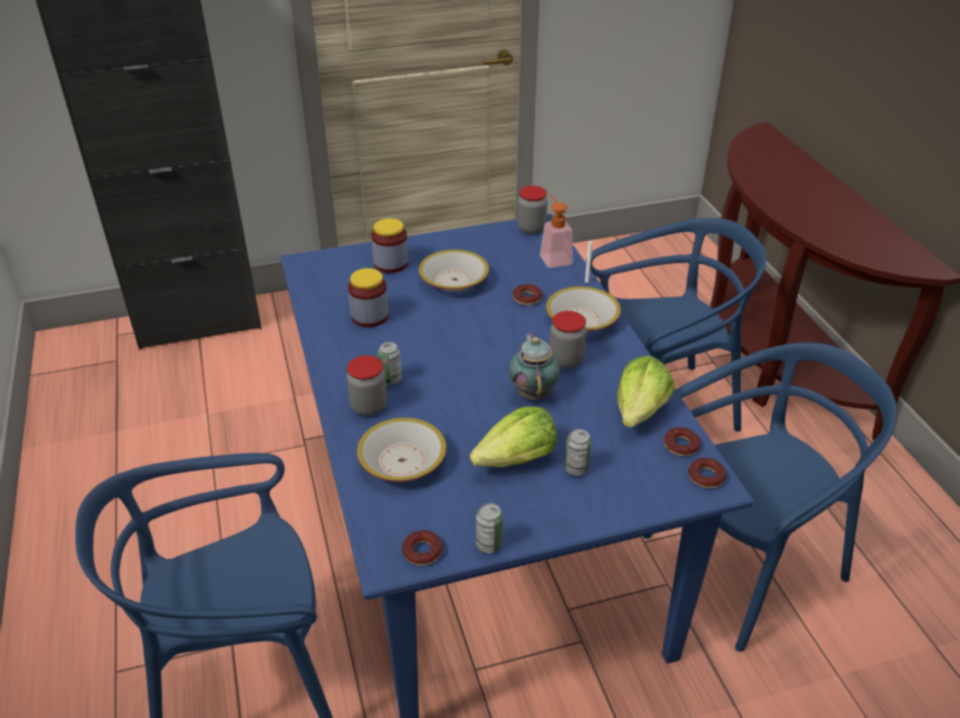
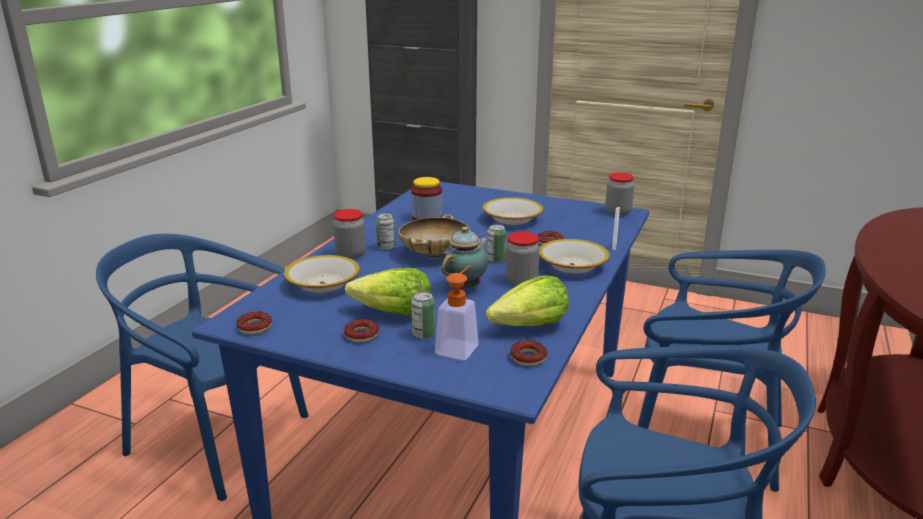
camera: 40 degrees right, 15 degrees down
jar [371,218,408,273] -> none
can [476,503,503,553] -> can moved to [487,224,506,263]
soap dispenser [540,194,573,268] -> soap dispenser moved to [435,265,479,360]
donut [689,458,726,489] -> donut moved to [344,319,379,342]
none -> beige bowl [398,214,470,258]

